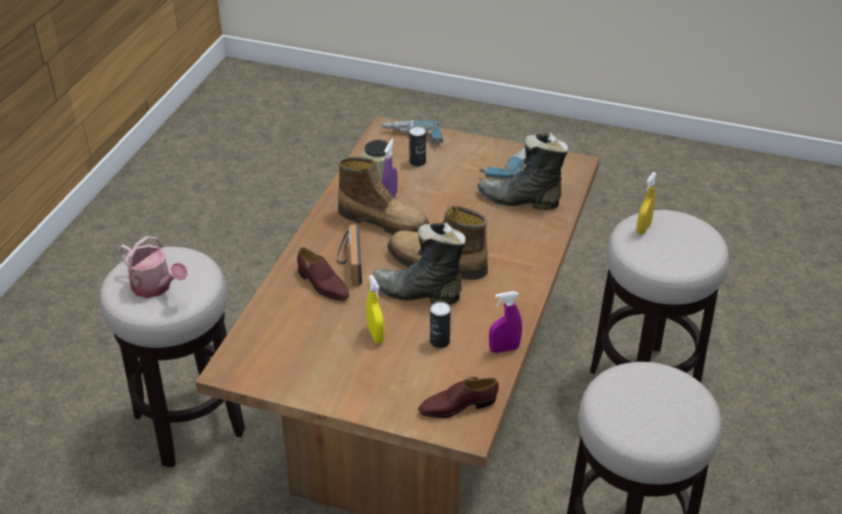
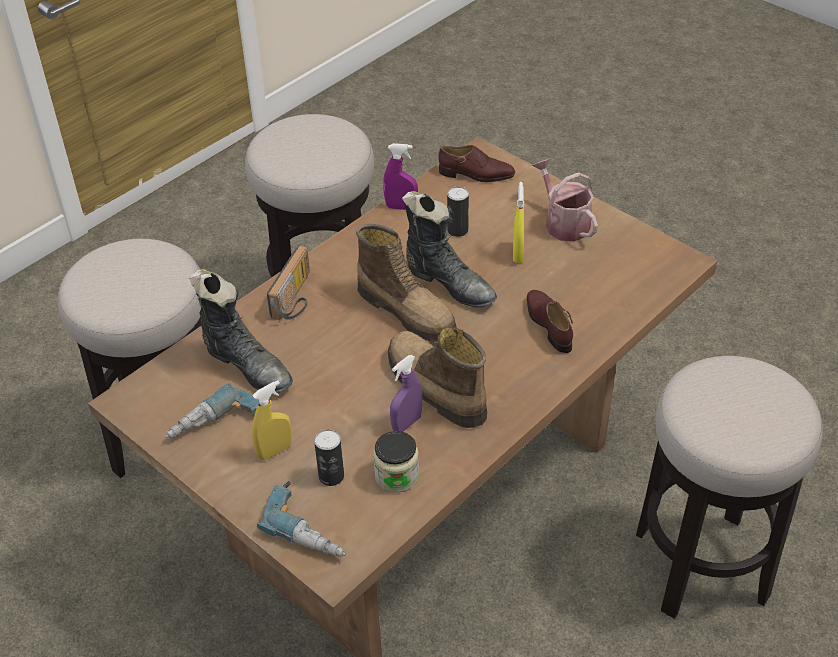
camera: 155 degrees left, 5 degrees up
watering can [119,236,188,298] -> watering can moved to [532,158,598,241]
radio [337,224,362,286] -> radio moved to [267,246,310,320]
yellow spray bottle [636,172,657,234] -> yellow spray bottle moved to [252,380,292,460]

